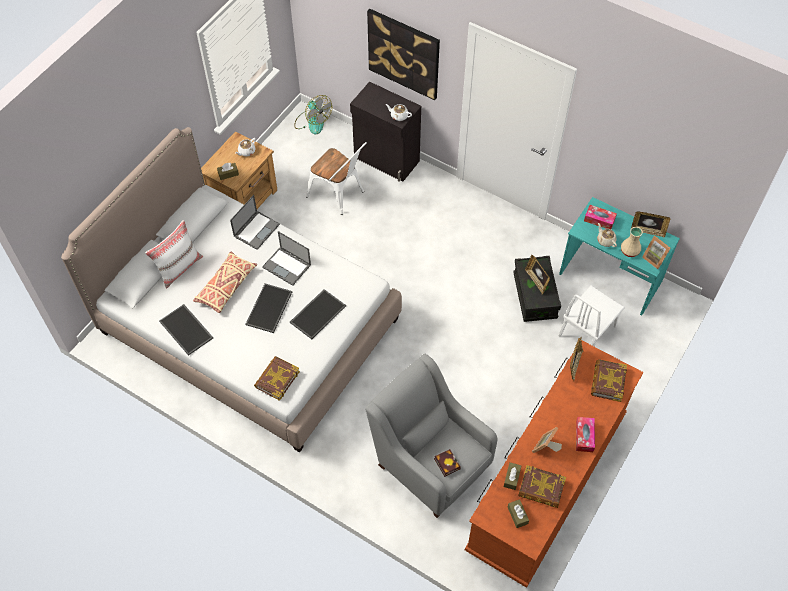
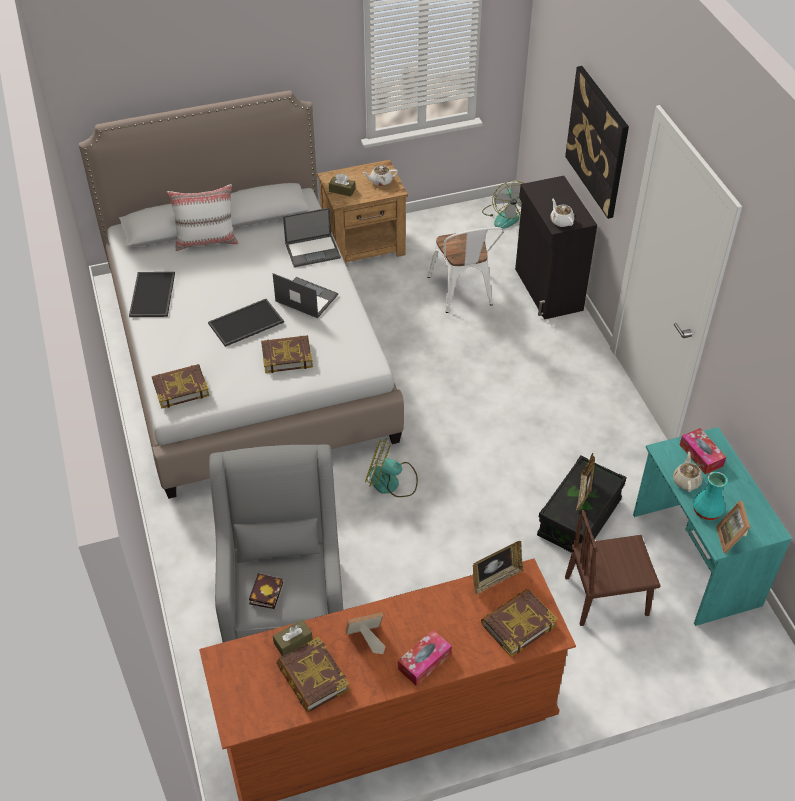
camera: 40 degrees right, 10 degrees down
beige pillow [193,252,257,313] -> none
laptop [262,231,311,286] -> laptop turned 135 degrees clockwise [273,273,338,318]
tray [290,289,346,339] -> book [261,335,313,373]
brown tissue box [508,499,529,528] -> none
white chair [559,285,625,347] -> brown chair [565,510,661,626]
beige vase [621,227,643,257] -> turquoise vase [693,472,727,520]
picture frame [631,212,670,238] -> none
none -> fan [365,438,418,497]

